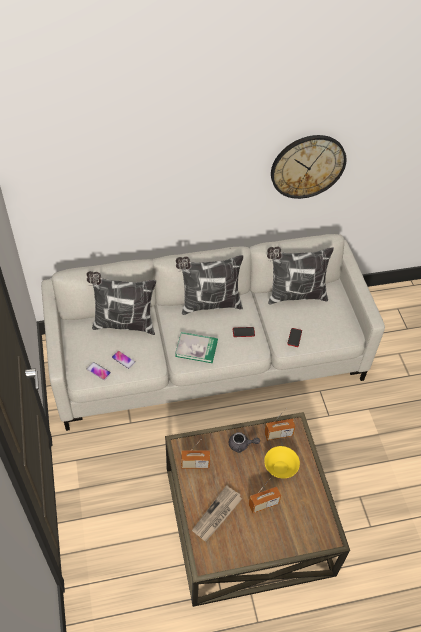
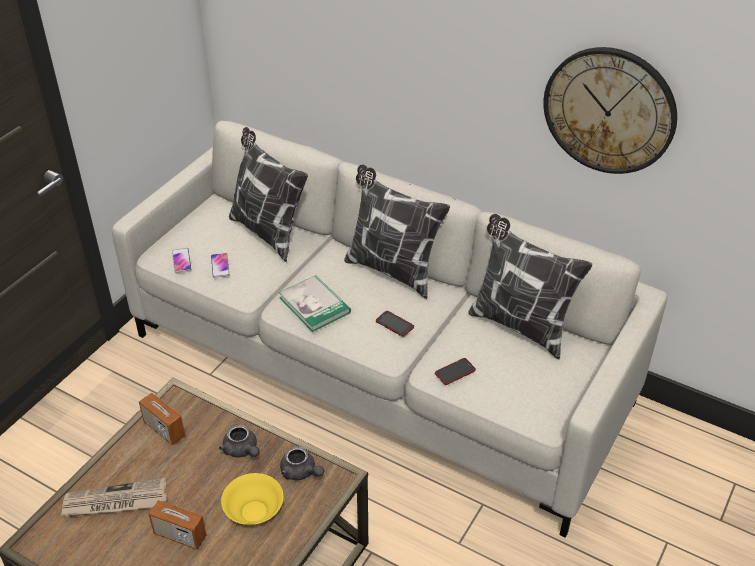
camera: 45 degrees right, 10 degrees down
radio [264,408,295,441] -> grey teapot [280,446,324,480]

